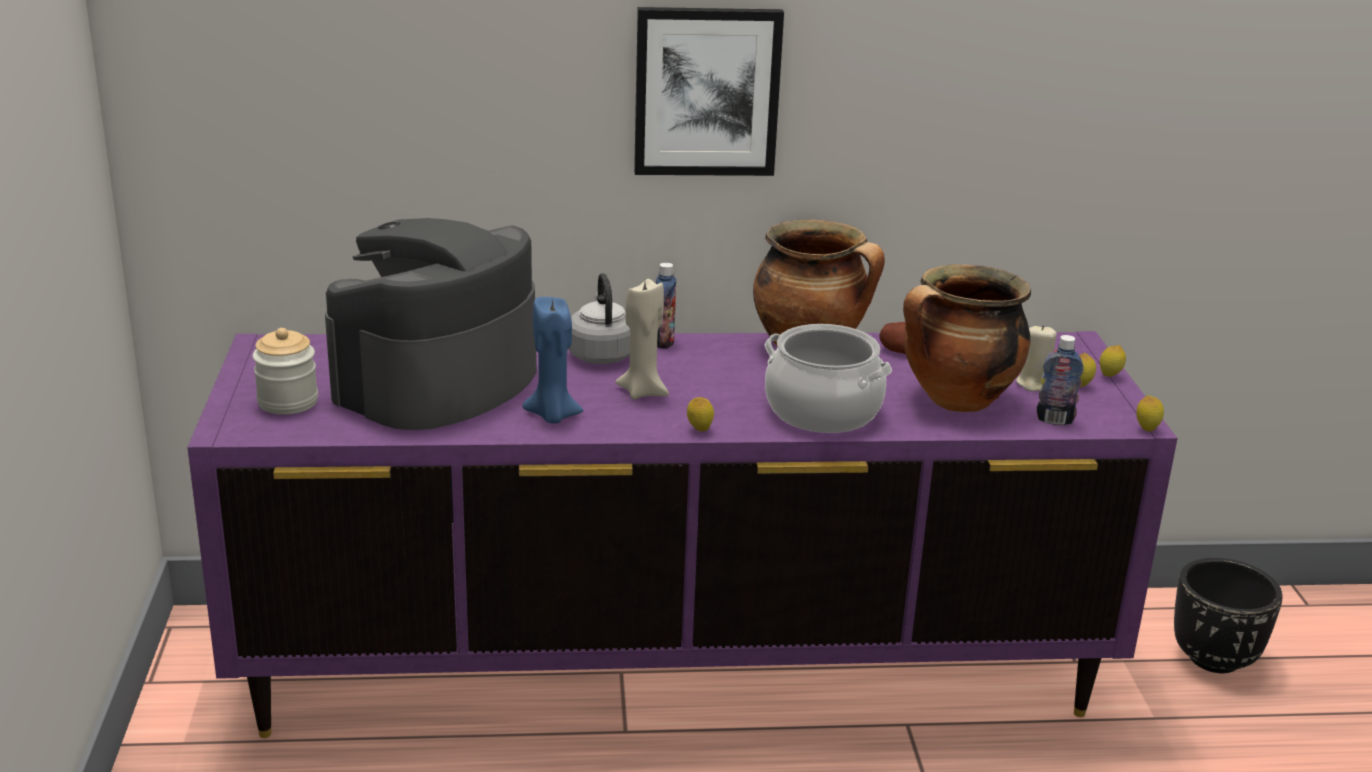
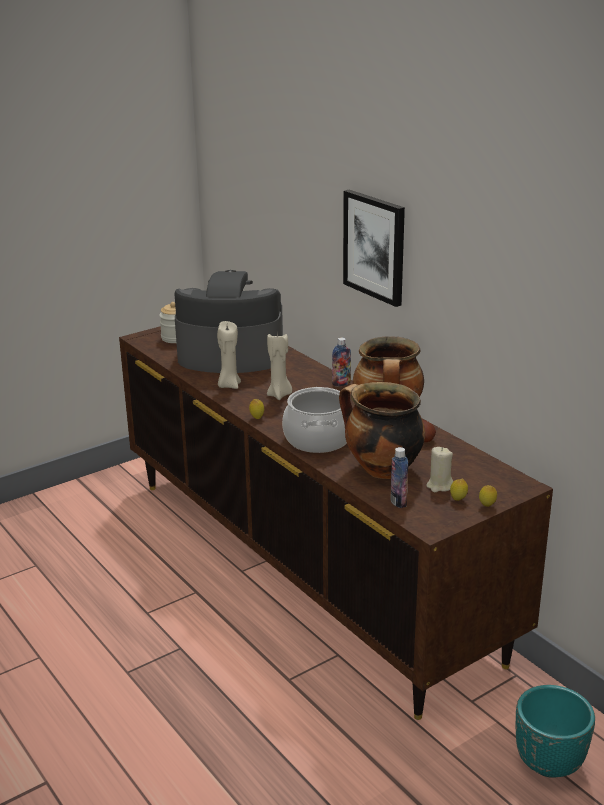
camera: 60 degrees right, 0 degrees up
purple cabinet [187,331,1178,738] -> brown cabinet [119,326,553,720]
blue candle [522,297,584,424] -> beige candle [217,321,241,389]
grey kettle [568,273,630,364] -> none
lemon [1136,395,1164,432] -> none
black planter [1174,558,1283,673] -> turquoise planter [516,685,595,778]

